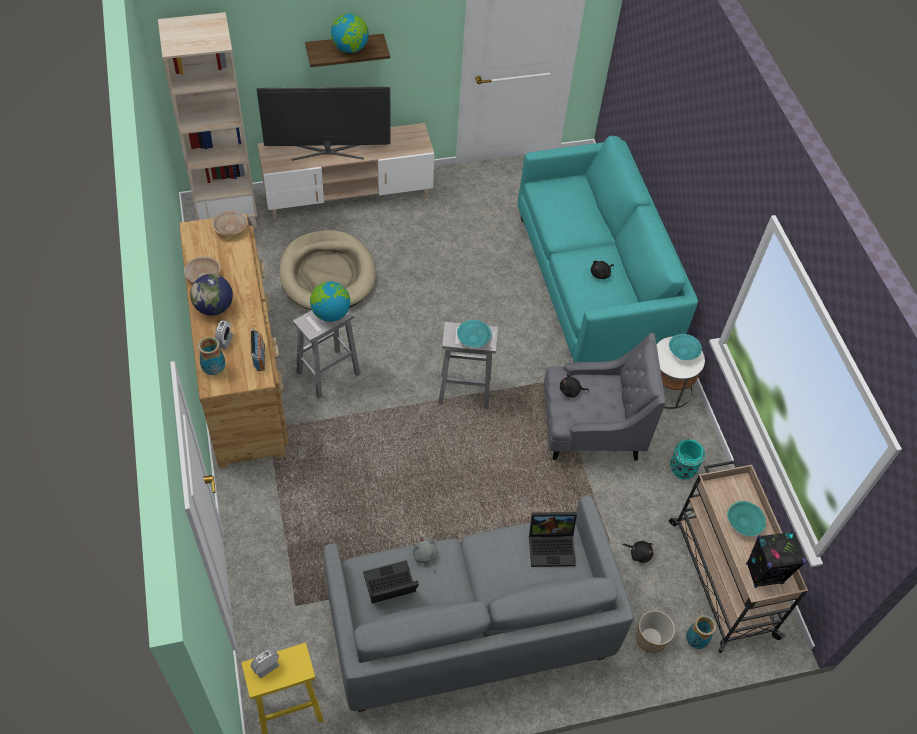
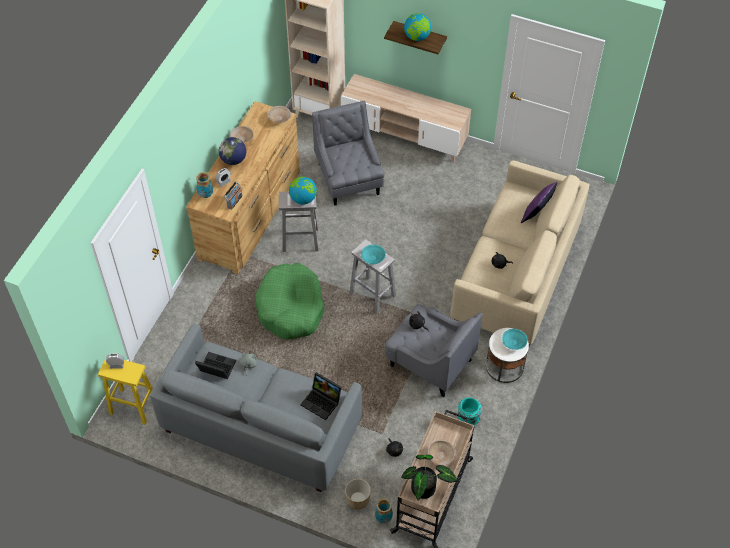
camera: 40 degrees right, 0 degrees up
television [256,87,390,161] -> none
beige dog bed [279,230,376,310] -> grey armchair [312,101,384,206]
turquoise sofa [518,136,698,362] -> beige sofa [450,160,589,346]
turquoise bowl [727,501,766,536] -> beige bowl [428,440,455,466]
black speaker [746,531,806,588] -> potted plant [401,455,458,501]
none -> green dog bed [255,263,324,340]
none -> purple pillow [521,182,557,223]

